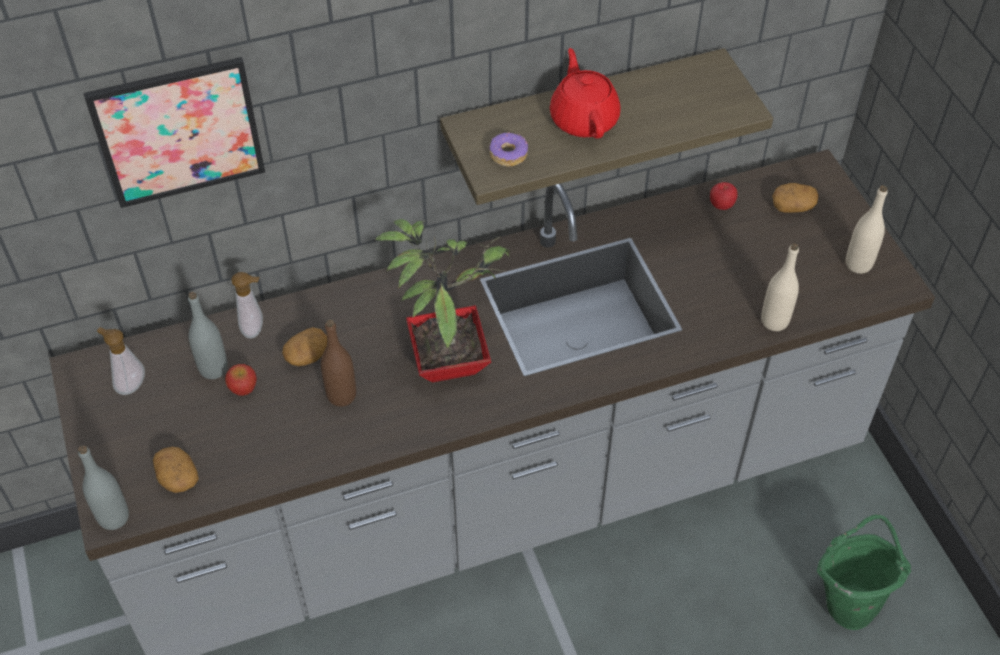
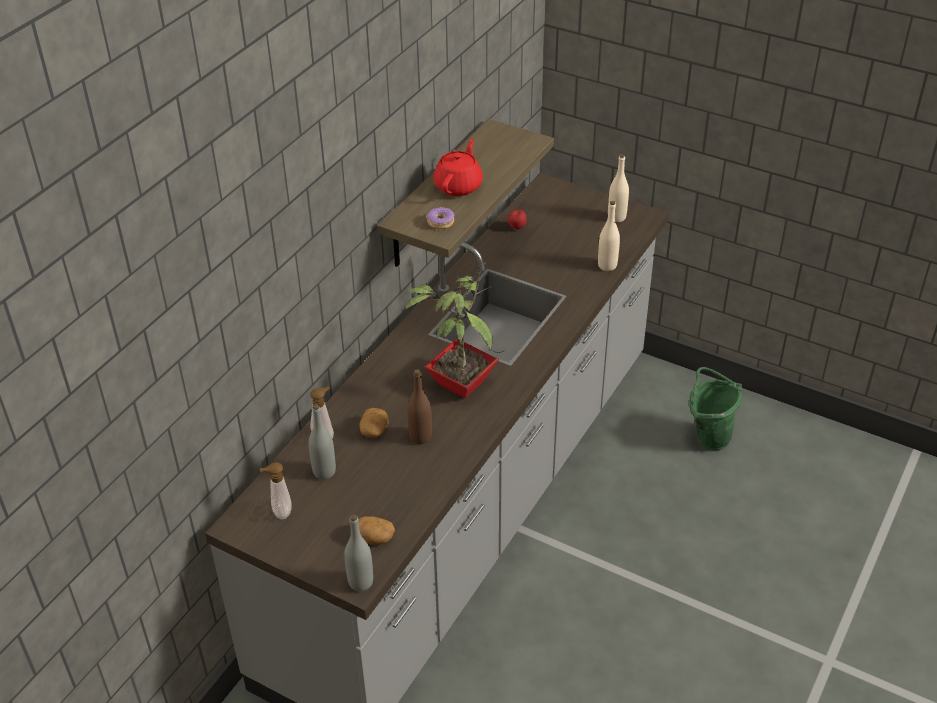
camera: 40 degrees left, 10 degrees down
picture [84,57,265,208] -> none
apple [225,364,257,396] -> none
red teapot [550,48,621,139] -> red teapot turned 75 degrees clockwise [434,139,483,196]
potato [772,183,819,213] -> none

